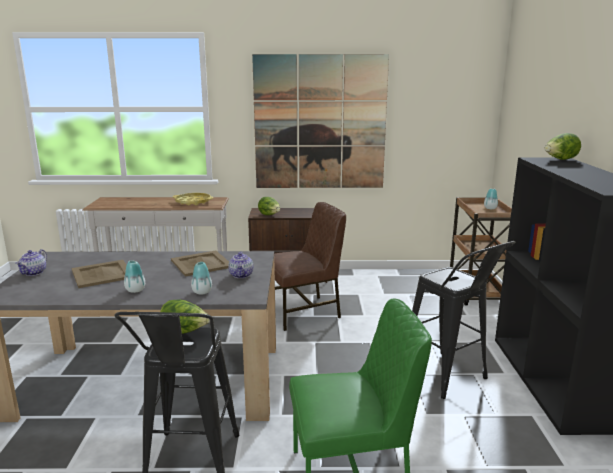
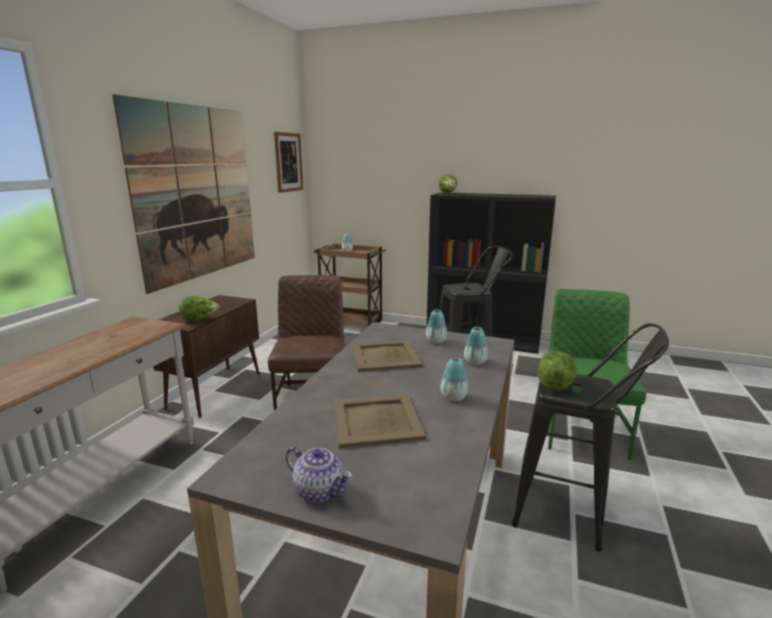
camera: 70 degrees left, 0 degrees up
yellow tray [173,193,213,205] -> none
teapot [228,251,253,278] -> vase [426,309,447,344]
none -> picture [274,132,303,193]

